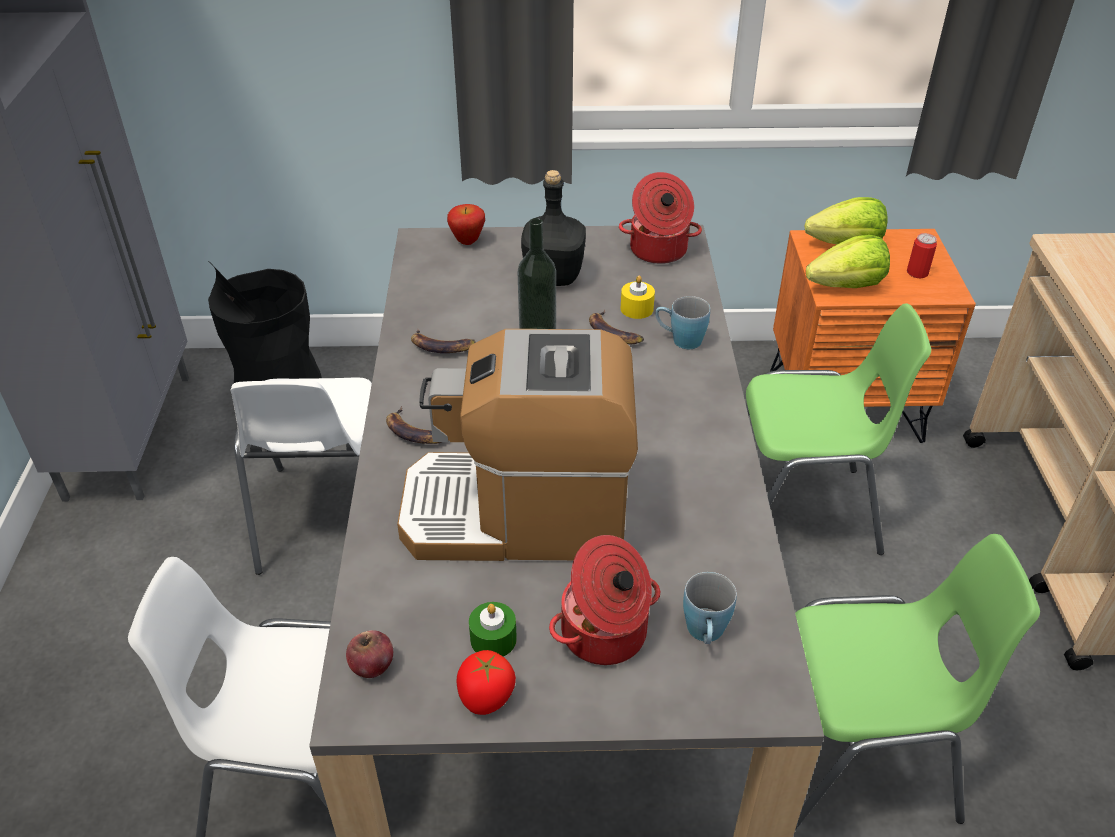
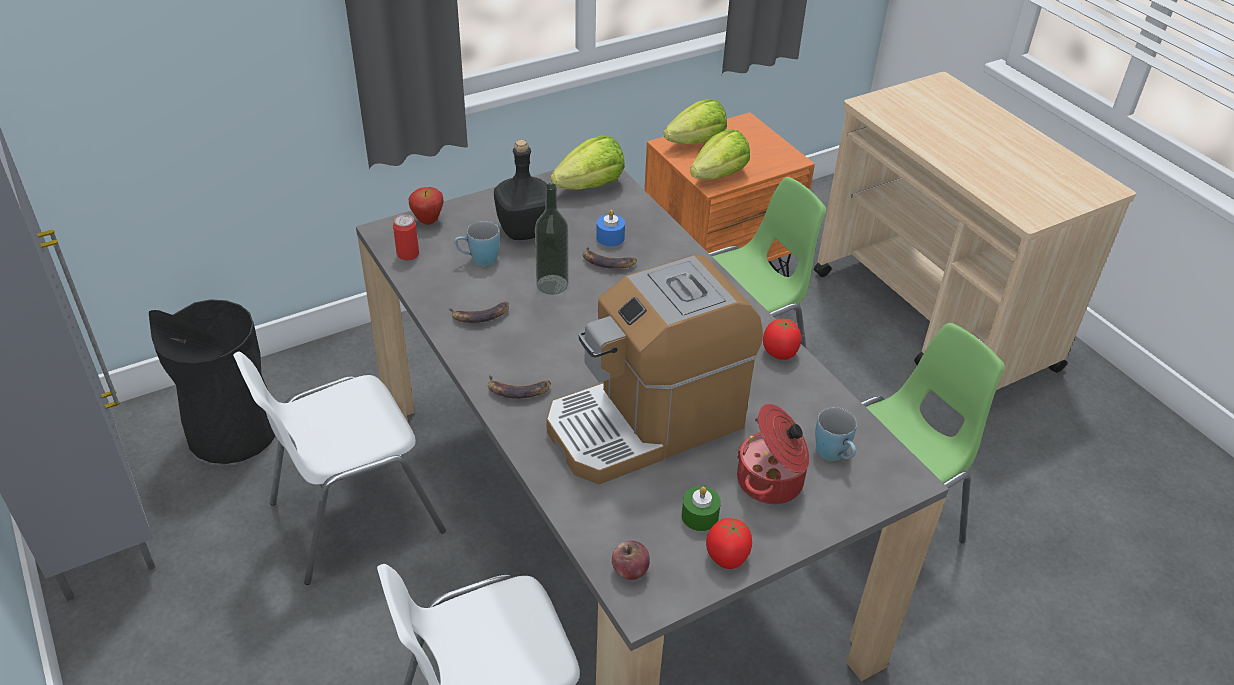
camera: 30 degrees left, 0 degrees up
white chair [230,378,372,575] -> white chair turned 90 degrees clockwise [233,352,446,585]
cooking pot [619,172,702,264] -> lettuce [551,136,625,190]
yellow candle [621,276,655,319] -> blue candle [596,210,625,246]
blue mug [655,296,710,349] -> blue mug moved to [454,221,500,266]
can [907,233,937,278] -> can moved to [393,214,419,260]
none -> tomato [763,319,801,360]

